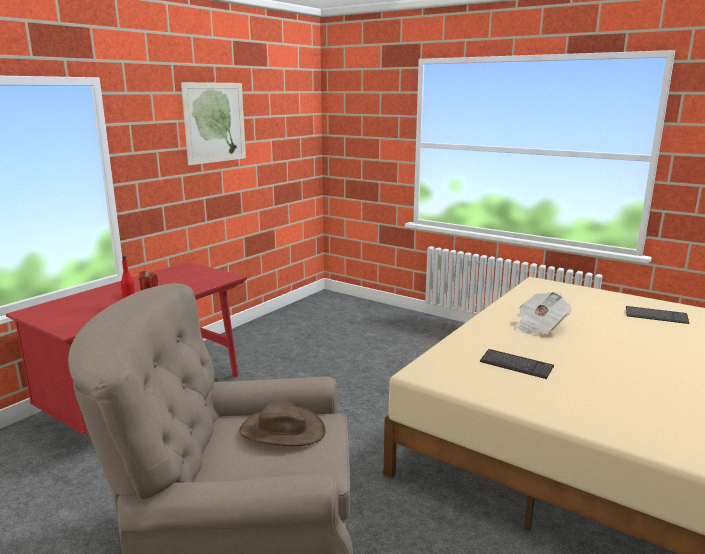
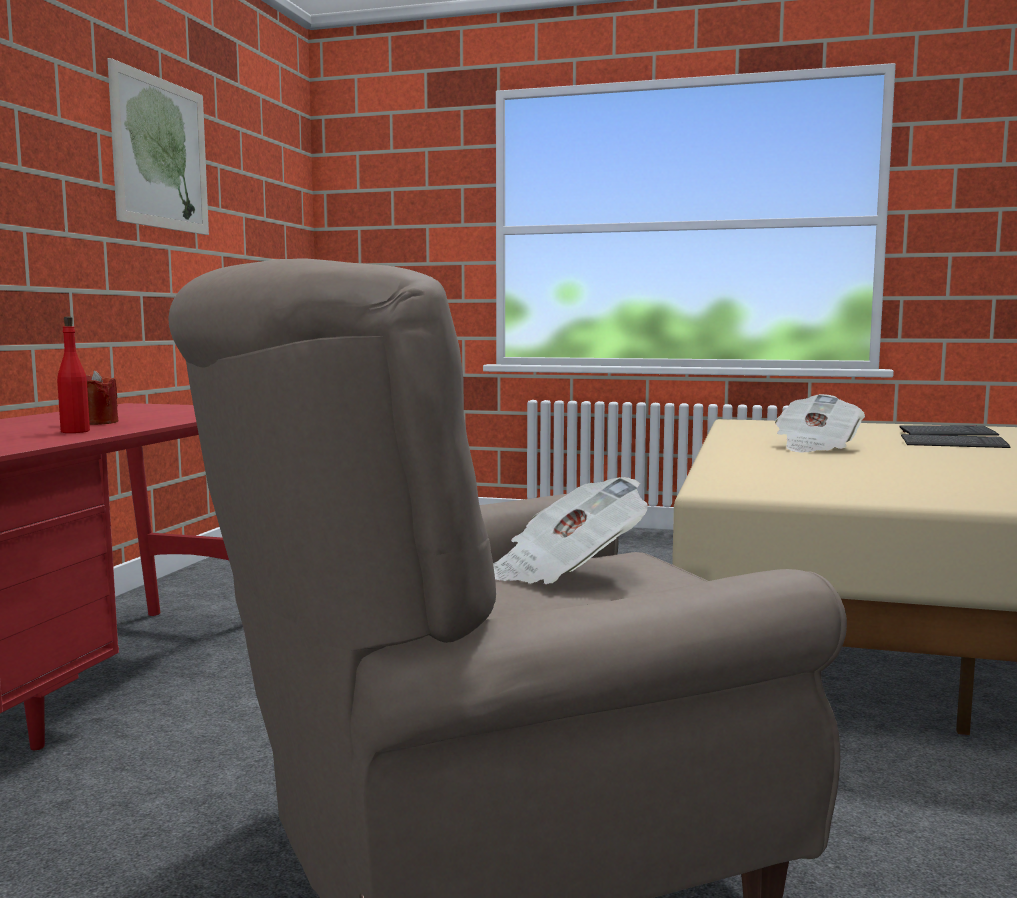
camera: 20 degrees left, 10 degrees down
brown hat [239,400,325,446] -> newspaper [493,477,648,584]
keyboard [480,349,554,379] -> keyboard moved to [901,434,1011,448]

